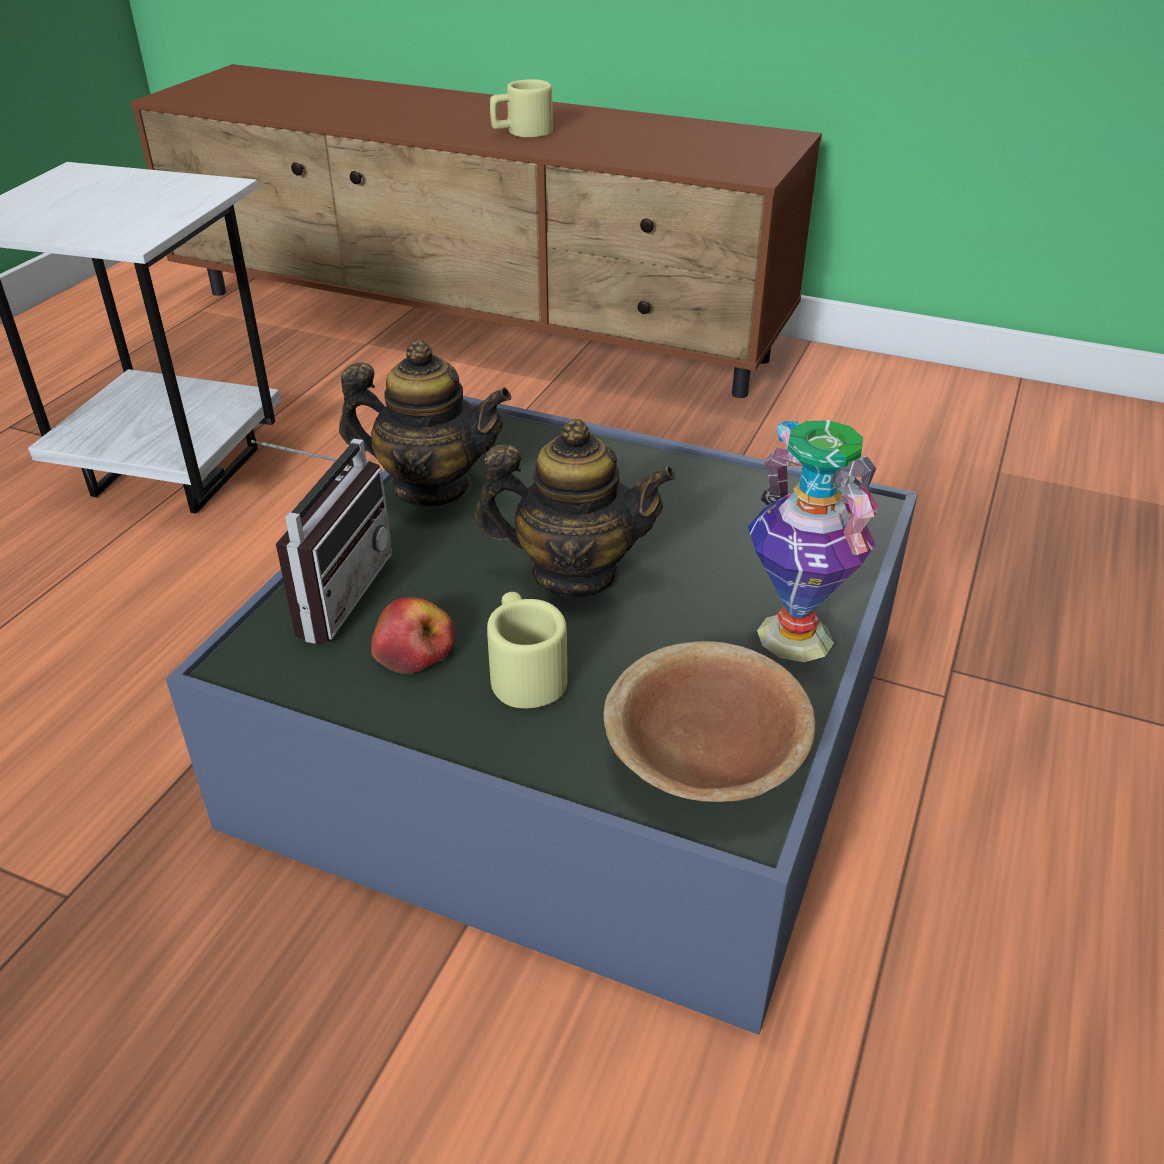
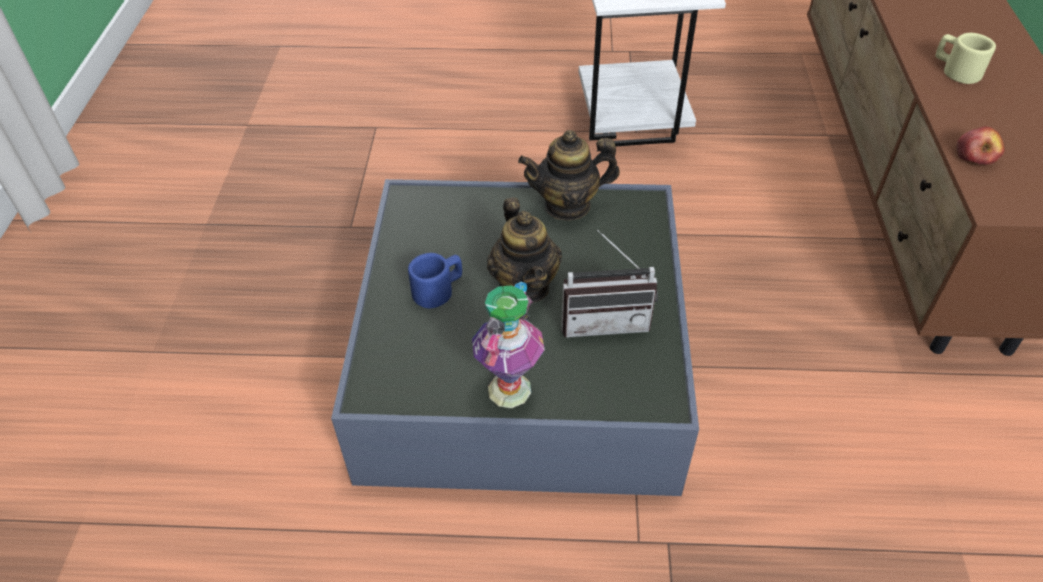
camera: 70 degrees right, 10 degrees up
radio [251,438,392,644] -> radio moved to [561,230,658,338]
teapot [339,340,511,506] -> teapot turned 90 degrees clockwise [518,130,620,221]
apple [371,597,454,674] -> apple moved to [956,126,1005,165]
beige mug [487,592,567,708] -> blue mug [408,253,462,308]
brown bowl [604,641,815,802] -> none

